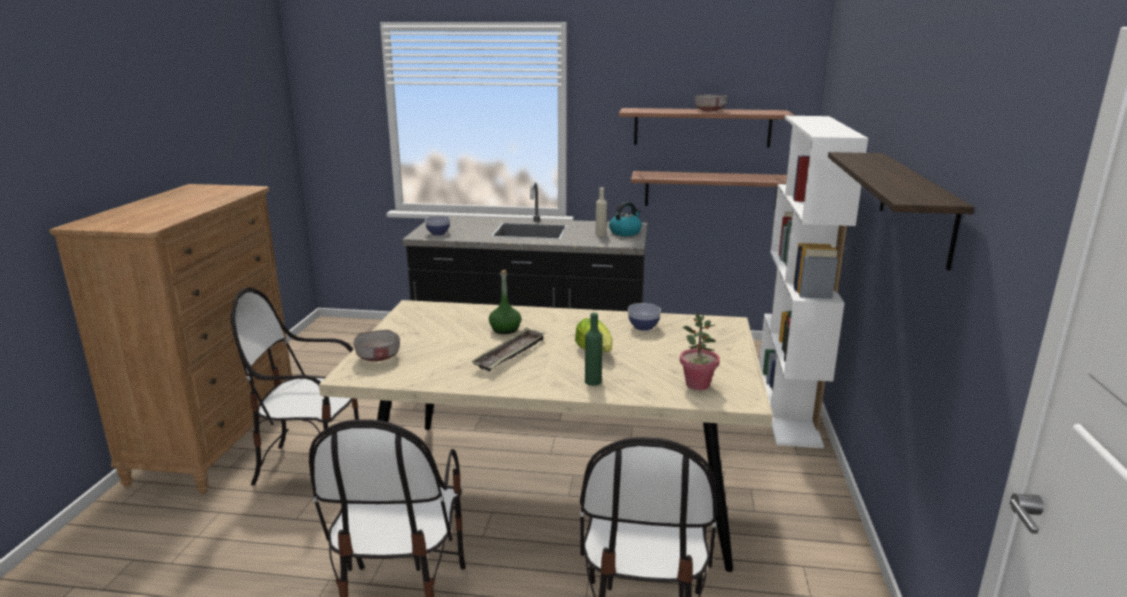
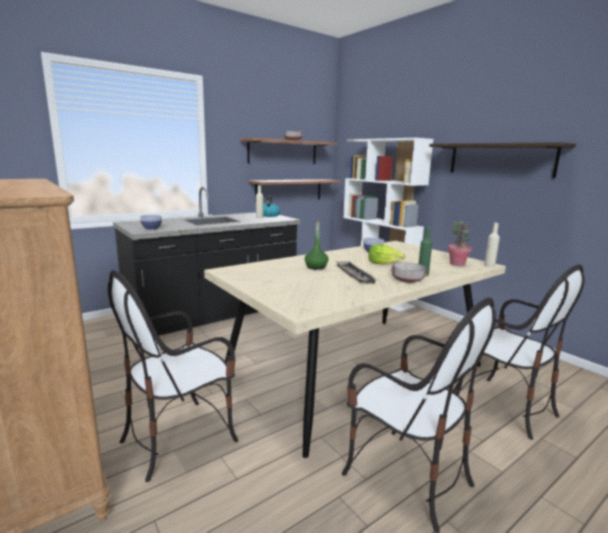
camera: 45 degrees left, 5 degrees down
grey bowl [353,330,400,361] -> grey bowl moved to [390,262,427,283]
none -> beige bottle [484,223,500,267]

